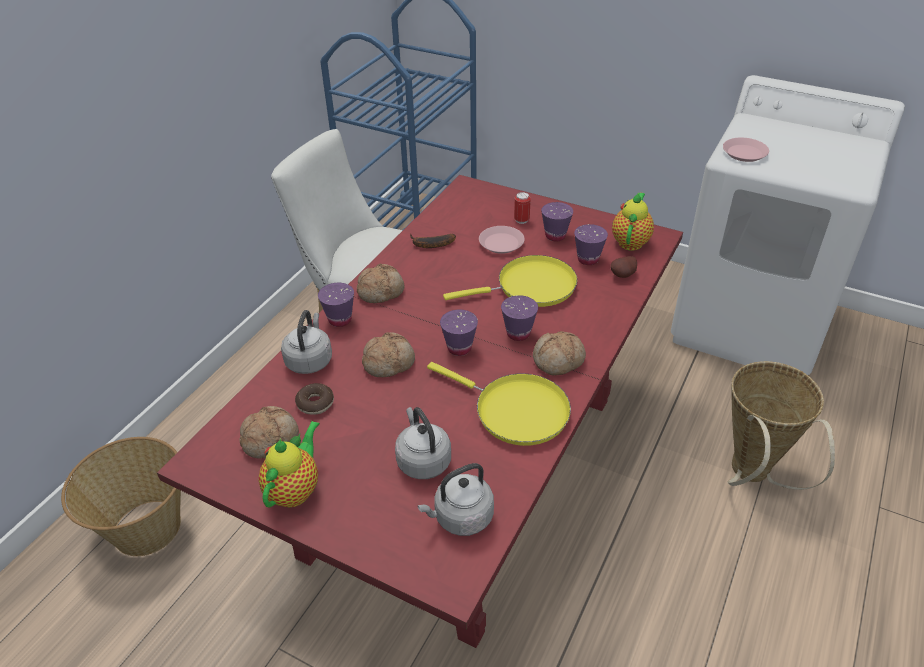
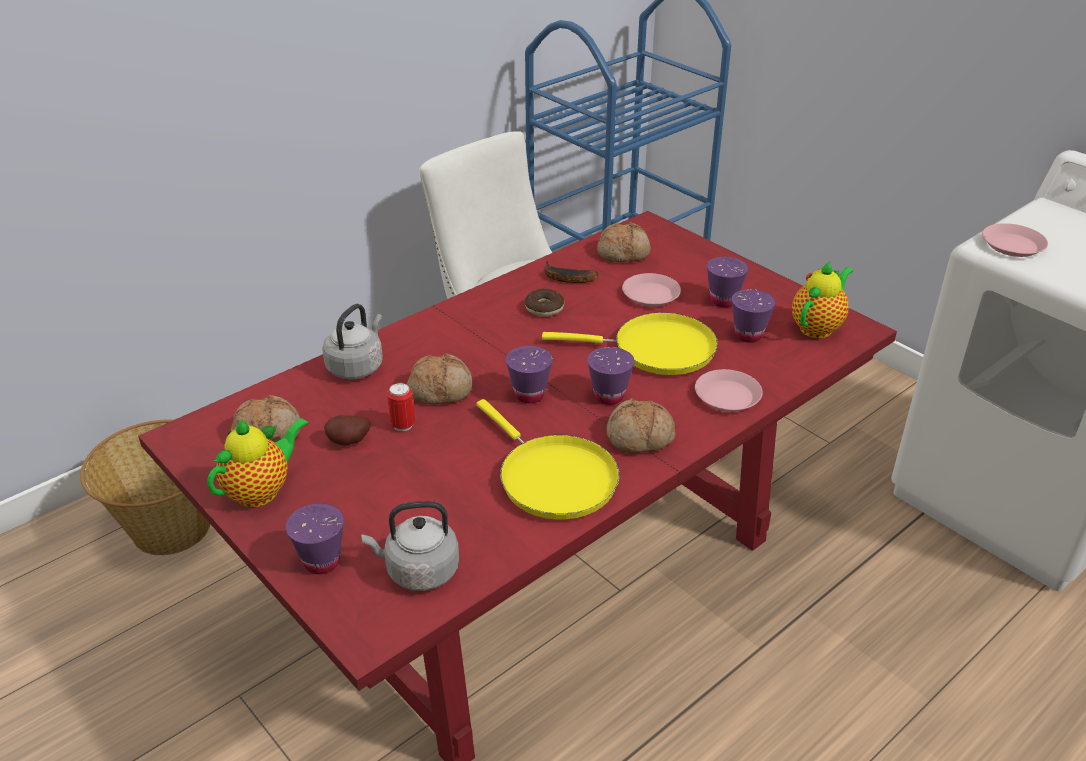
camera: 20 degrees right, 5 degrees down
donut [295,383,334,415] -> donut moved to [525,289,564,317]
purple cup [318,283,354,327] -> purple cup moved to [286,503,344,574]
bread [357,264,405,303] -> bread moved to [597,222,651,262]
grey kettle [395,407,451,479] -> none
can [514,192,531,224] -> can moved to [387,383,415,431]
potato [610,256,637,278] -> potato moved to [324,415,371,445]
basket [727,361,835,490] -> none
none -> pink plate [695,369,763,412]

